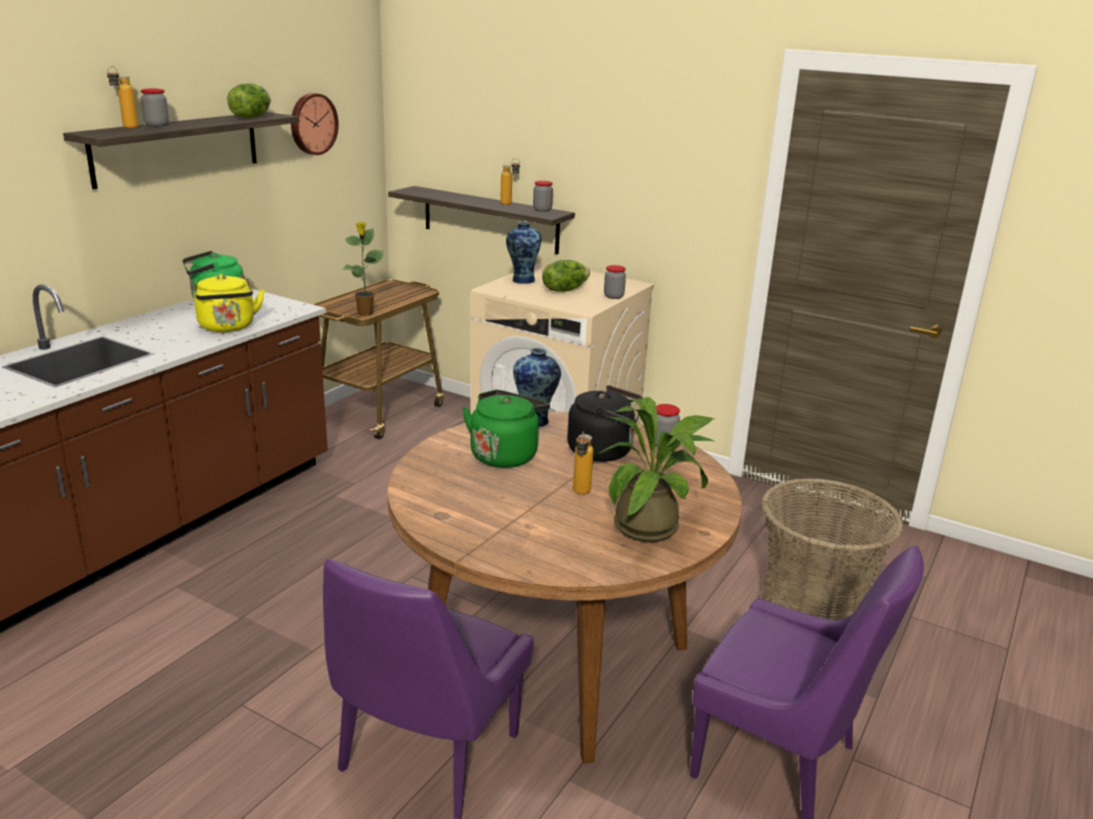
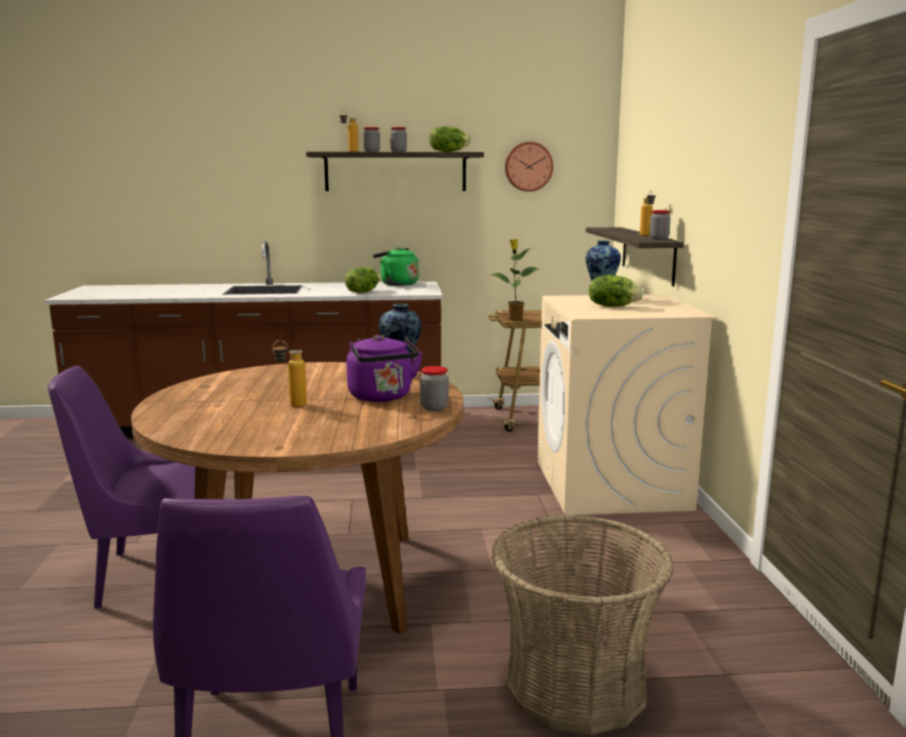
camera: 55 degrees right, 10 degrees down
yellow kettle [194,274,265,332] -> lettuce [345,267,380,293]
green kettle [462,390,550,468] -> none
black kettle [567,385,643,462] -> purple kettle [347,335,423,402]
potted plant [599,397,715,542] -> none
jar [604,265,626,299] -> jar moved to [390,127,407,152]

